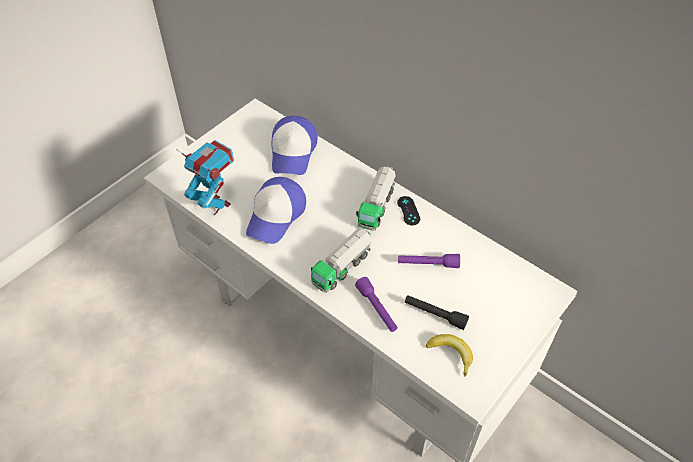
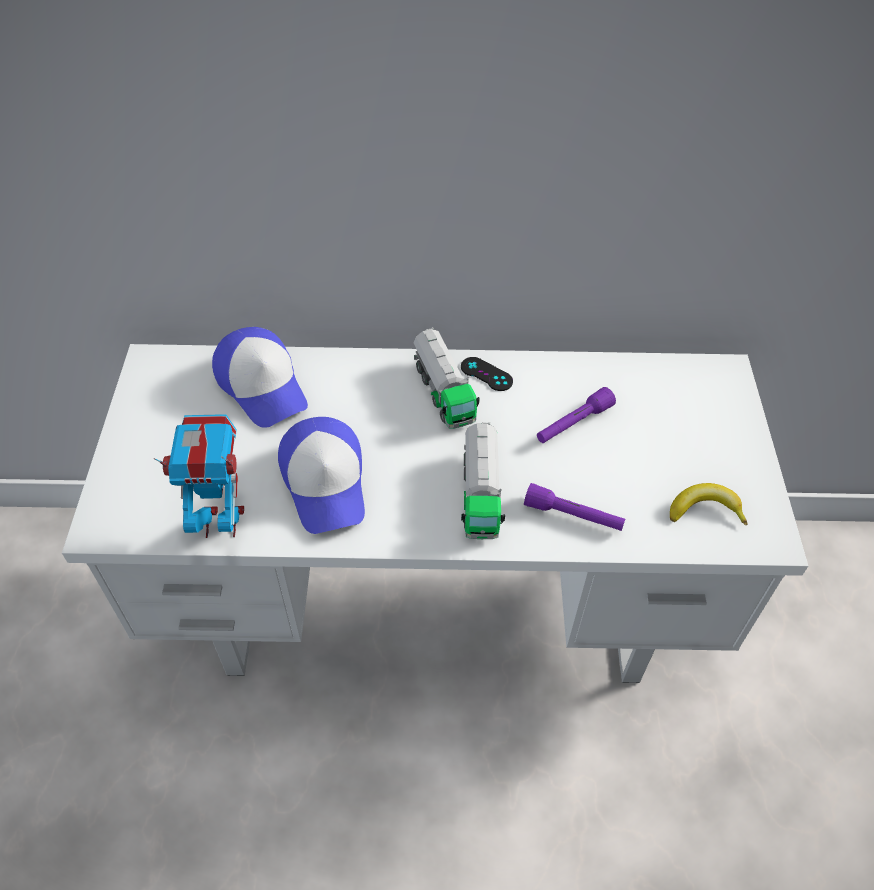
camera: 40 degrees left, 0 degrees up
black flashlight [405,295,469,330] -> none

